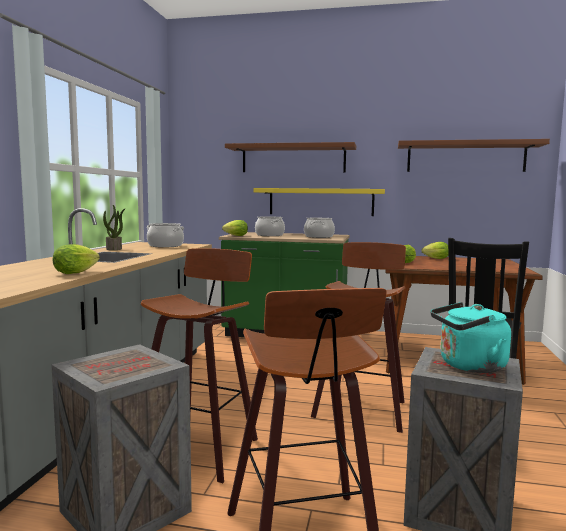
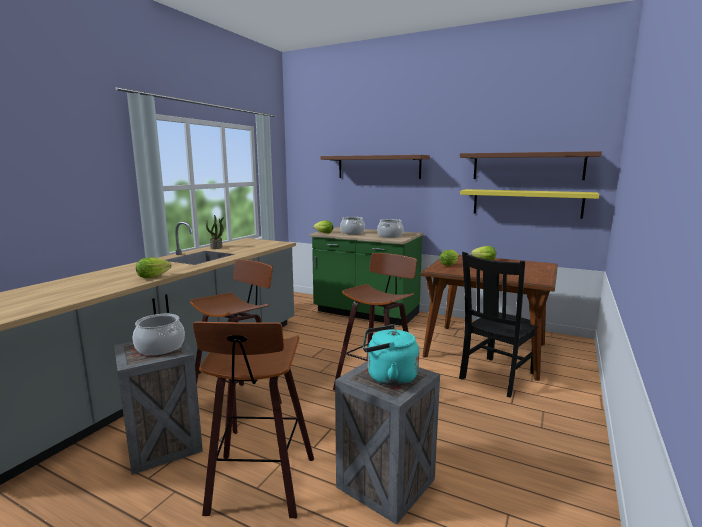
camera: 15 degrees right, 5 degrees up
cooking pot [147,223,184,247] -> cooking pot moved to [133,314,185,355]
yellow shelf [253,188,385,216] -> yellow shelf moved to [460,189,599,219]

